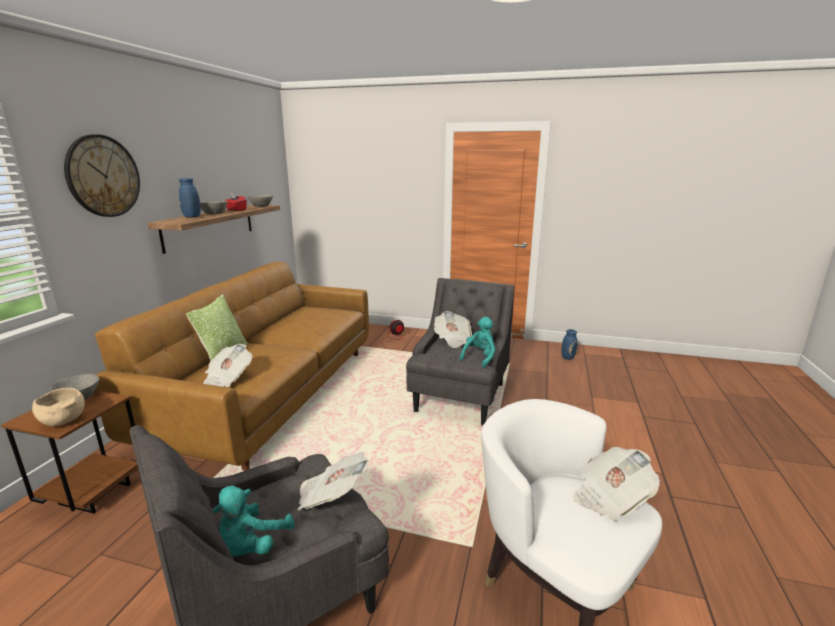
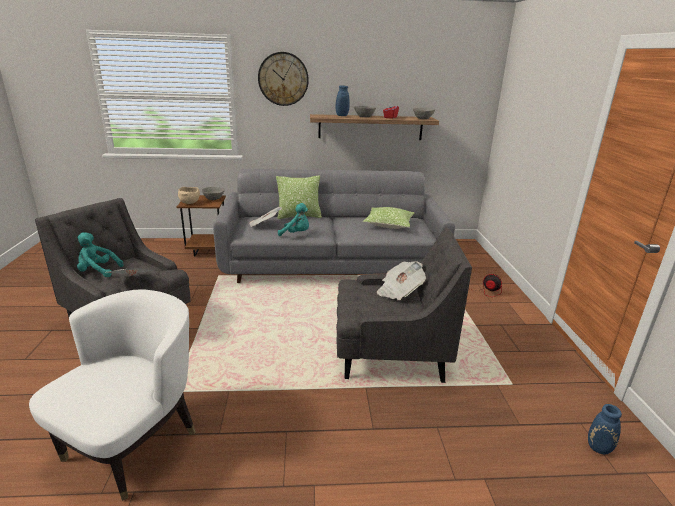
camera: 70 degrees right, 5 degrees up
brown sofa [95,262,369,471] -> grey sofa [213,169,455,283]
turquoise plush toy [460,317,495,368] -> turquoise plush toy moved to [278,203,309,236]
newspaper [573,447,660,521] -> none
none -> pillow [363,207,415,229]

